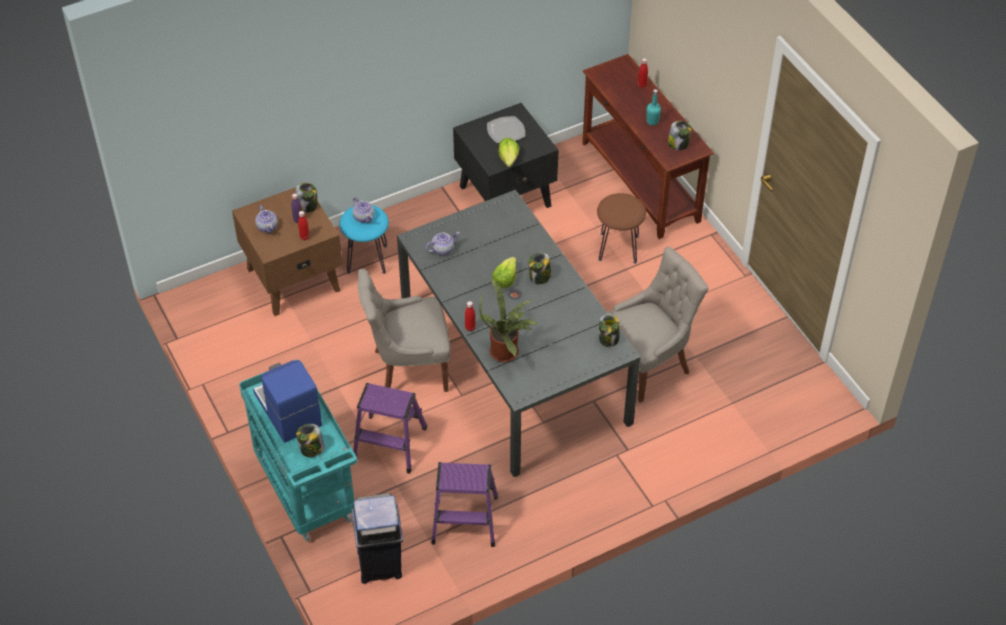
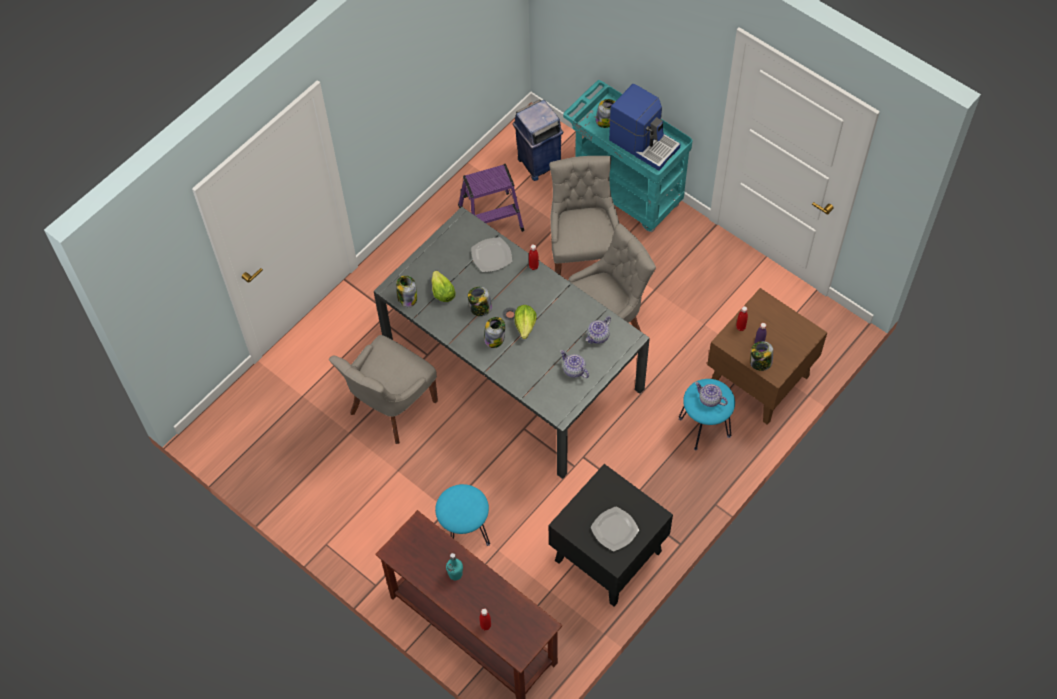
camera: 160 degrees right, 10 degrees up
teapot [255,205,278,233] -> teapot moved to [560,350,589,378]
purple step ladder [352,382,427,474] -> grey chair [549,156,619,275]
potted plant [479,277,538,362] -> plate [471,237,512,272]
lettuce [498,138,519,167] -> lettuce moved to [432,271,456,302]
brown stool [597,193,646,264] -> turquoise stool [435,484,490,546]
jar [668,121,691,150] -> jar moved to [468,287,492,316]

